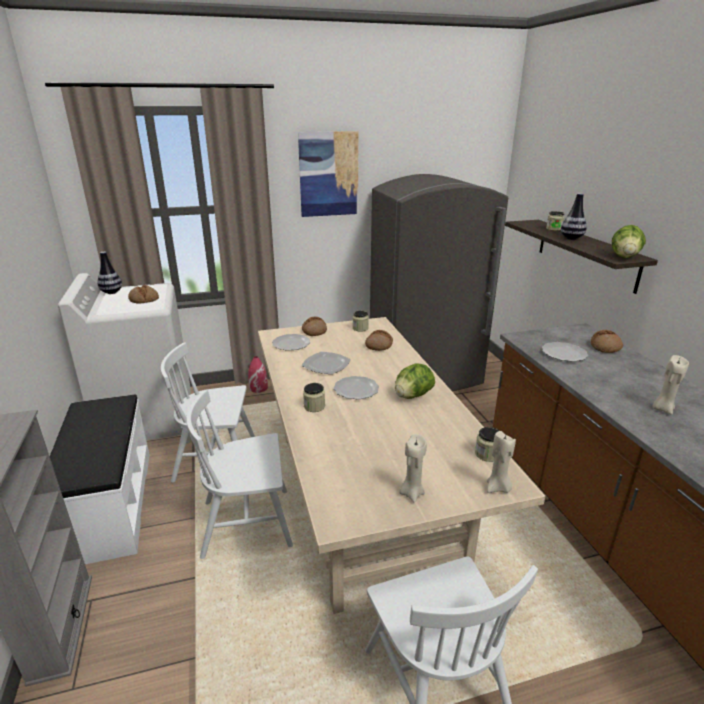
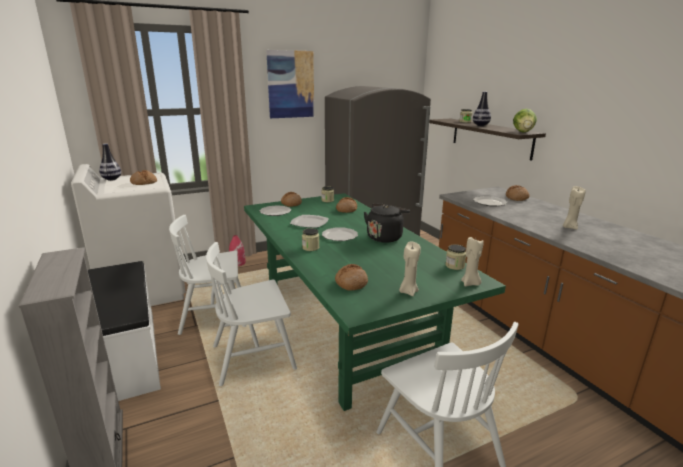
camera: 10 degrees left, 5 degrees down
beige dining table [258,317,545,614] -> green dining table [244,193,506,411]
lettuce [395,363,435,399] -> black kettle [364,204,410,243]
none -> bread [335,264,368,291]

